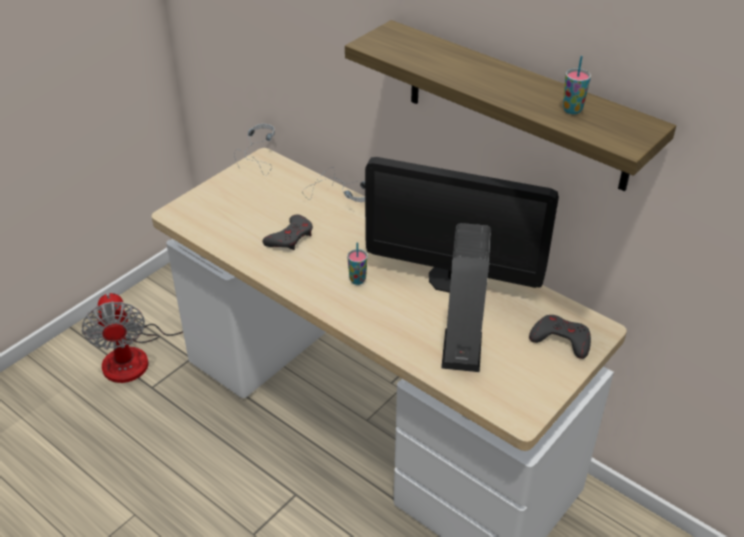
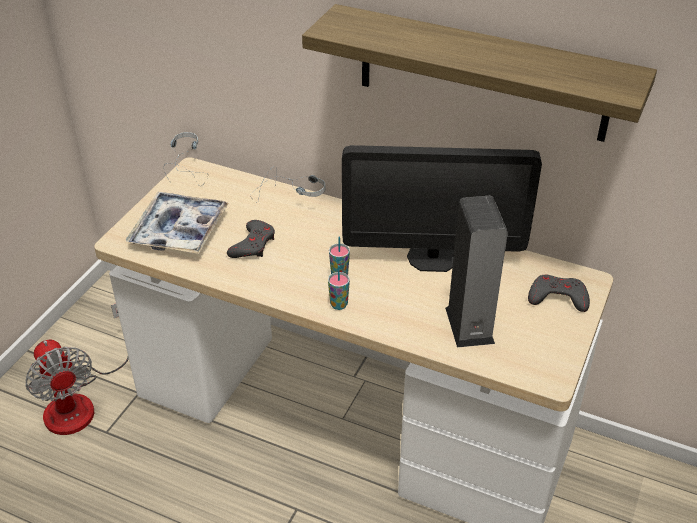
camera: 15 degrees left, 0 degrees up
cup [563,56,591,114] -> cup moved to [328,265,350,310]
none -> tray [126,192,229,254]

